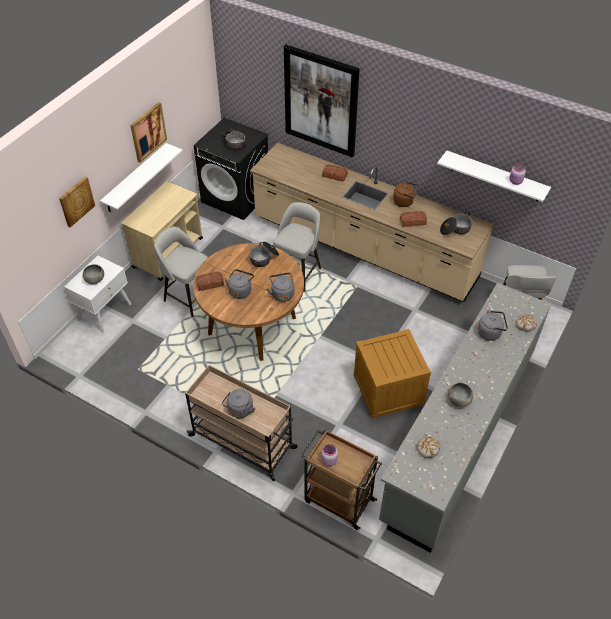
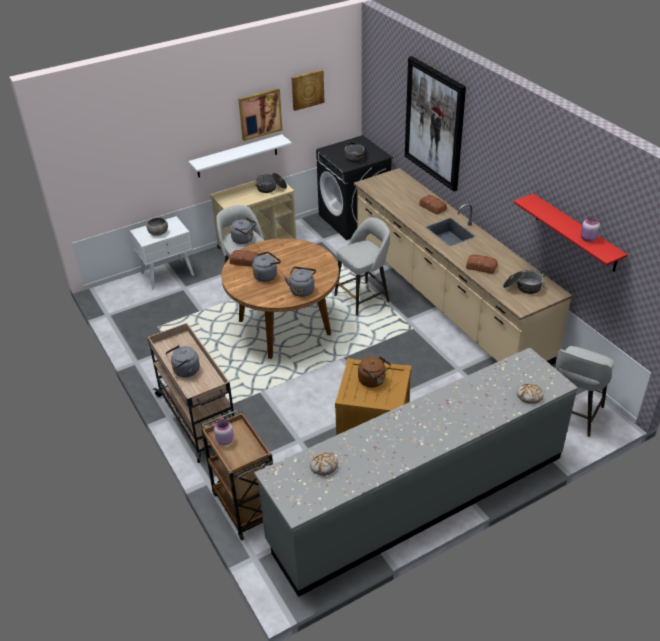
camera: 30 degrees right, 10 degrees down
picture [59,177,95,227] -> picture moved to [291,69,324,111]
cooking pot [249,242,279,267] -> cooking pot moved to [255,173,287,193]
brown kettle [393,182,418,207] -> brown kettle moved to [358,356,391,387]
white shelf [437,151,551,202] -> red shelf [514,193,628,272]
grey bowl [448,383,473,408] -> none
grey kettle [478,310,508,341] -> grey kettle moved to [230,218,257,244]

